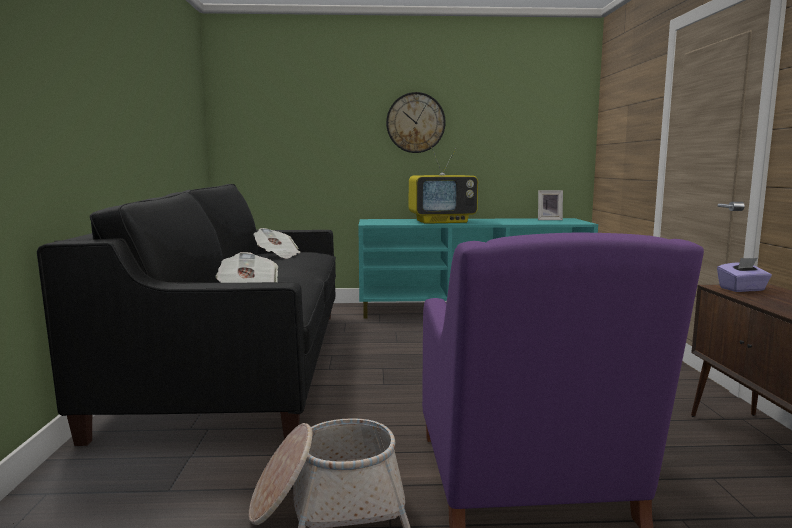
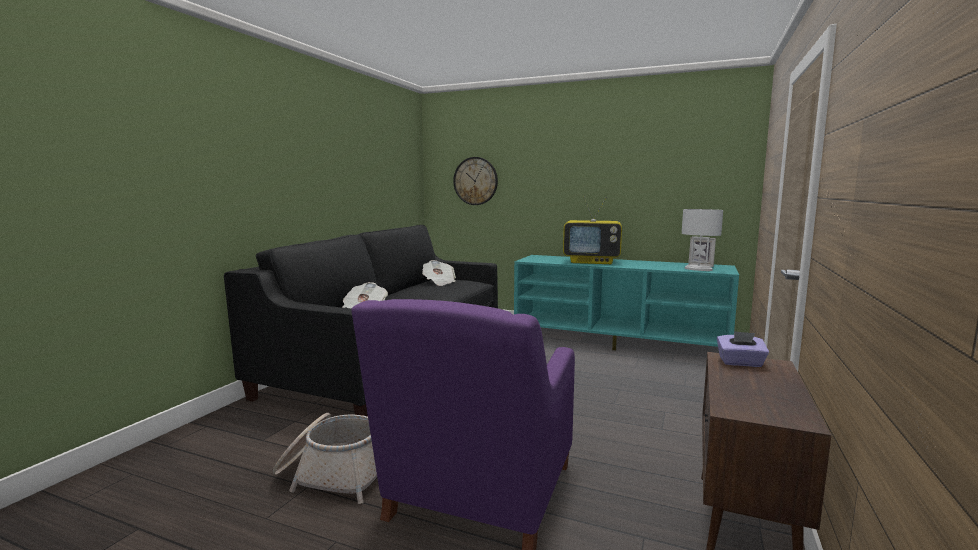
camera: 25 degrees right, 0 degrees up
wall clock [386,92,446,153] -> wall clock moved to [453,157,498,205]
none -> white table lamp [682,209,723,271]

